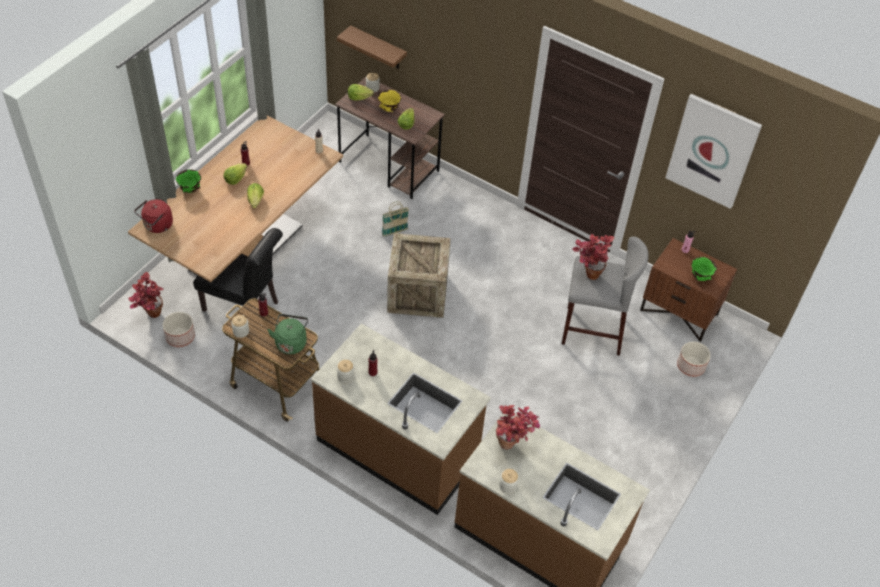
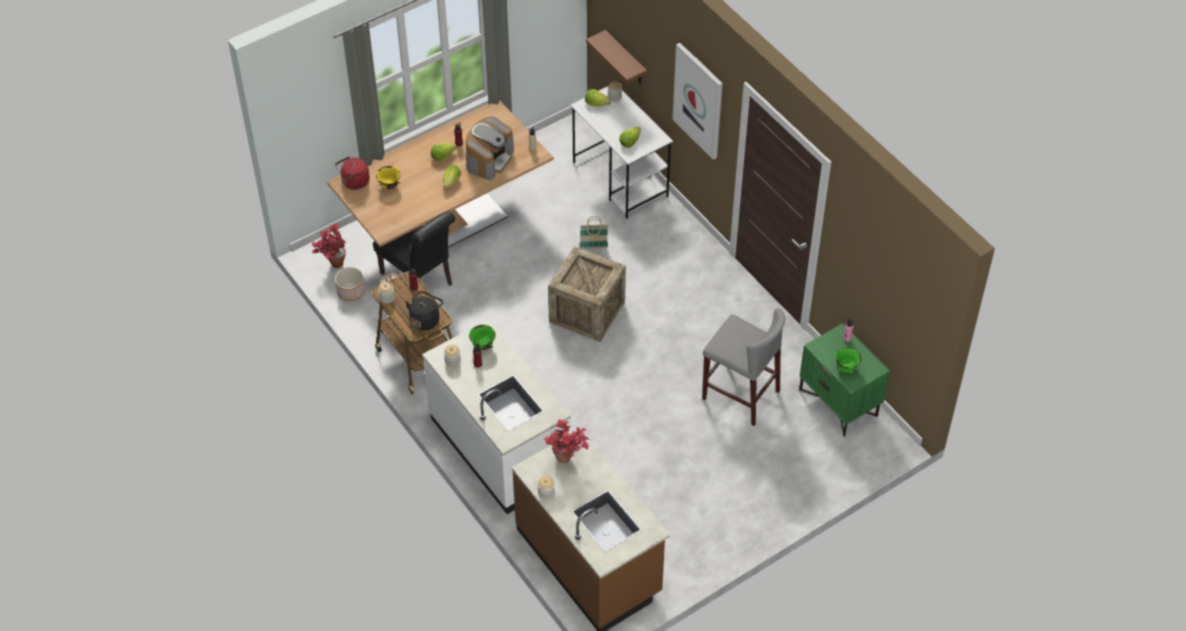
camera: 25 degrees right, 0 degrees up
green bowl [176,169,201,193] -> green bowl moved to [469,325,495,350]
green kettle [267,314,308,354] -> black kettle [405,291,444,330]
brown counter [311,323,491,515] -> white counter [422,319,571,514]
brown desk [335,76,445,199] -> white desk [570,86,673,219]
yellow bowl [378,90,401,112] -> yellow bowl moved to [376,166,400,190]
potted plant [573,234,614,280] -> none
brown nightstand [640,238,737,342] -> green nightstand [799,323,890,437]
picture [666,94,762,209] -> picture moved to [673,43,723,160]
planter [677,341,711,377] -> none
none -> coffee machine [466,117,514,180]

